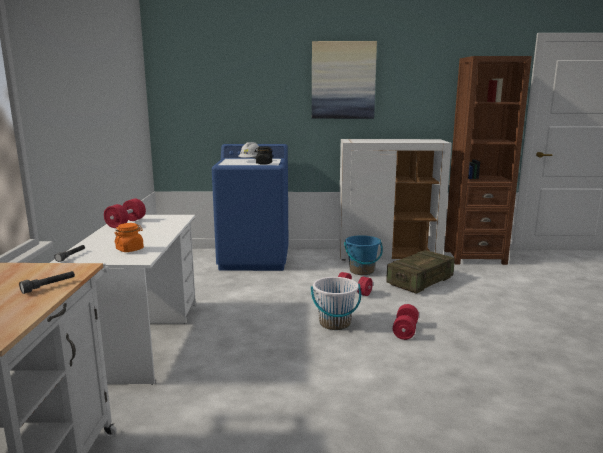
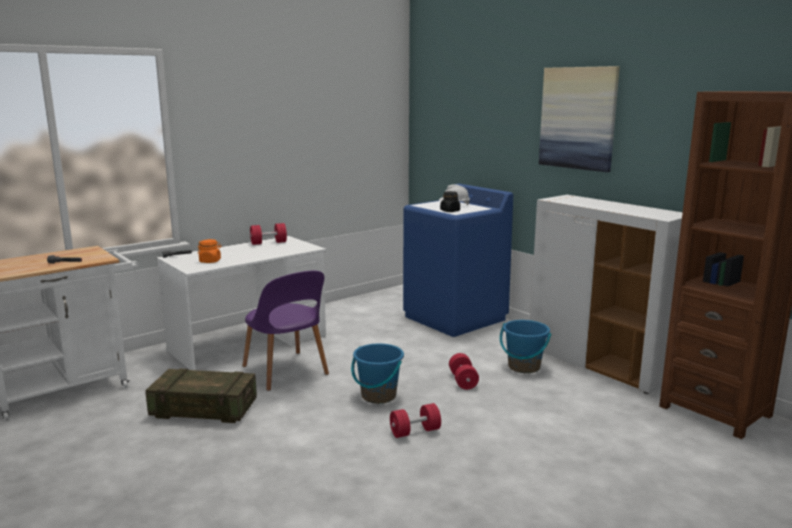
camera: 50 degrees right, 0 degrees up
white bucket [311,277,361,330] -> blue bucket [351,344,404,404]
crate [386,250,455,294] -> crate moved to [145,369,257,423]
none -> purple chair [243,271,329,391]

